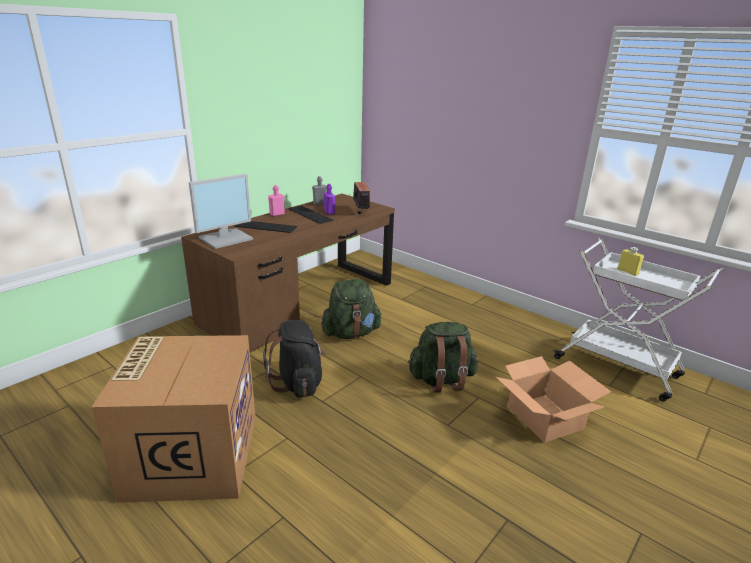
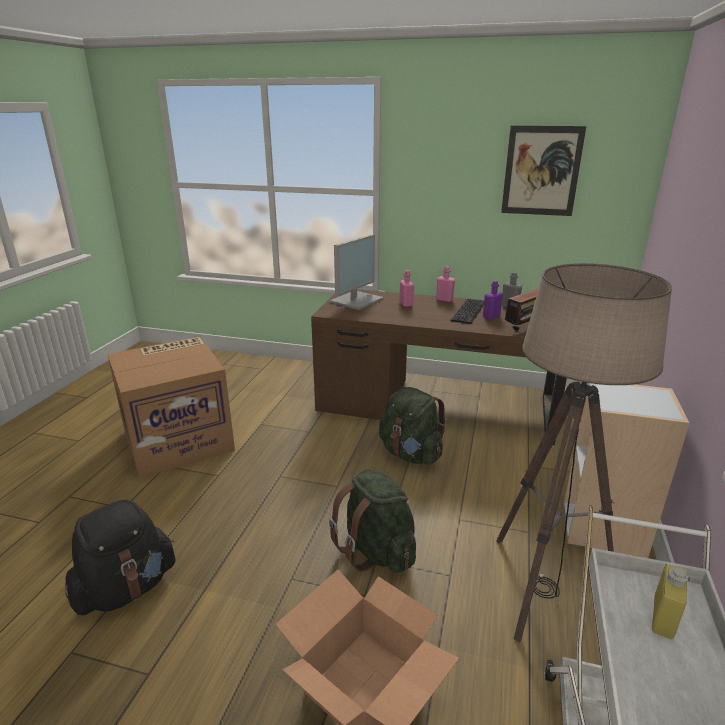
camera: 65 degrees right, 0 degrees up
monitor [189,174,253,249] -> monitor turned 75 degrees counterclockwise [330,234,384,310]
keyboard [234,221,297,233] -> pink bottle [399,270,414,307]
black backpack [263,320,326,397] -> black backpack moved to [65,499,176,615]
none -> floor lamp [496,263,672,642]
none -> picture [501,125,586,216]
none -> bookcase [564,383,689,558]

